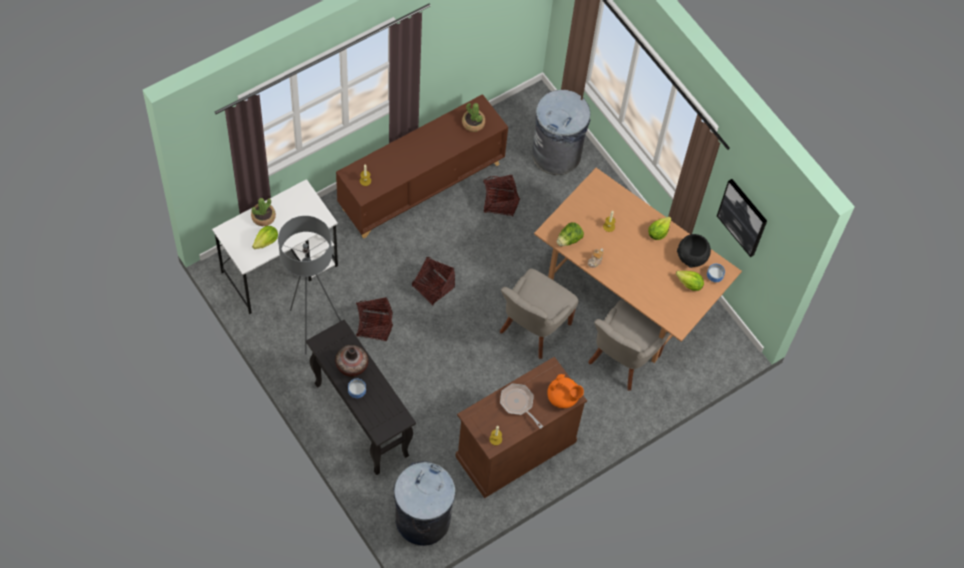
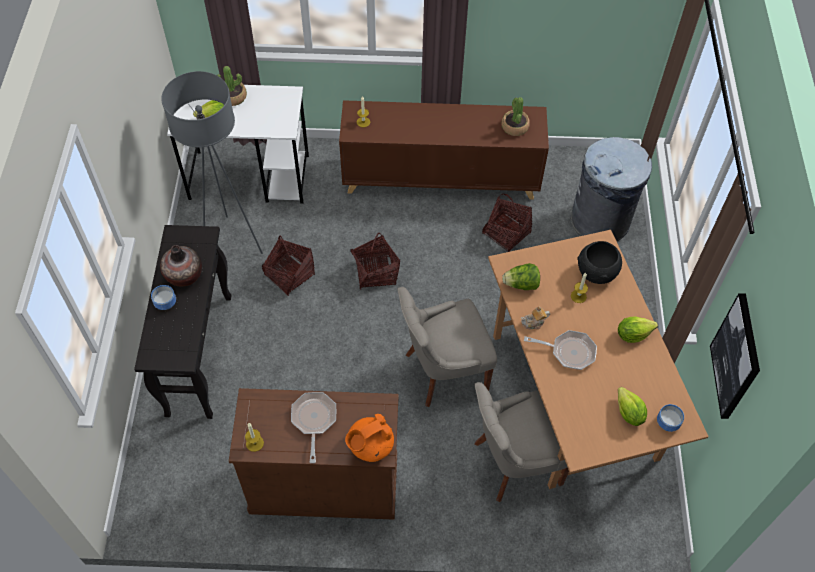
camera: 40 degrees right, 5 degrees down
grey trash can [393,461,455,546] -> none
orange teapot [547,374,584,408] -> orange teapot turned 75 degrees clockwise [345,414,394,462]
black bowl [677,234,711,268] -> black bowl moved to [577,241,622,284]
none -> frying pan [524,330,597,370]

